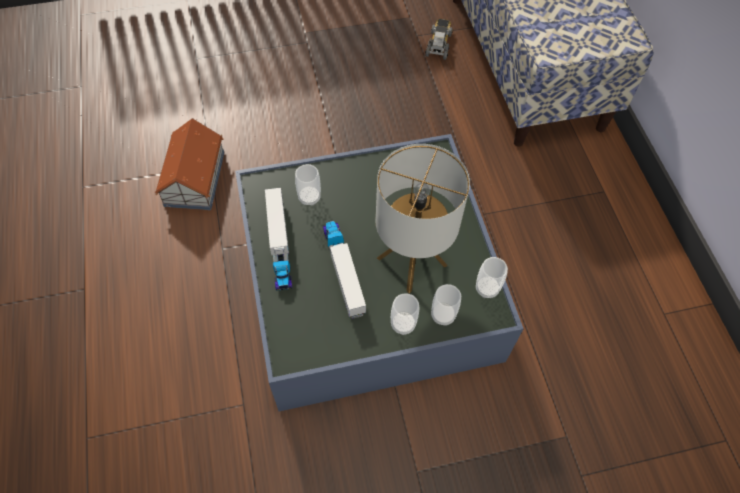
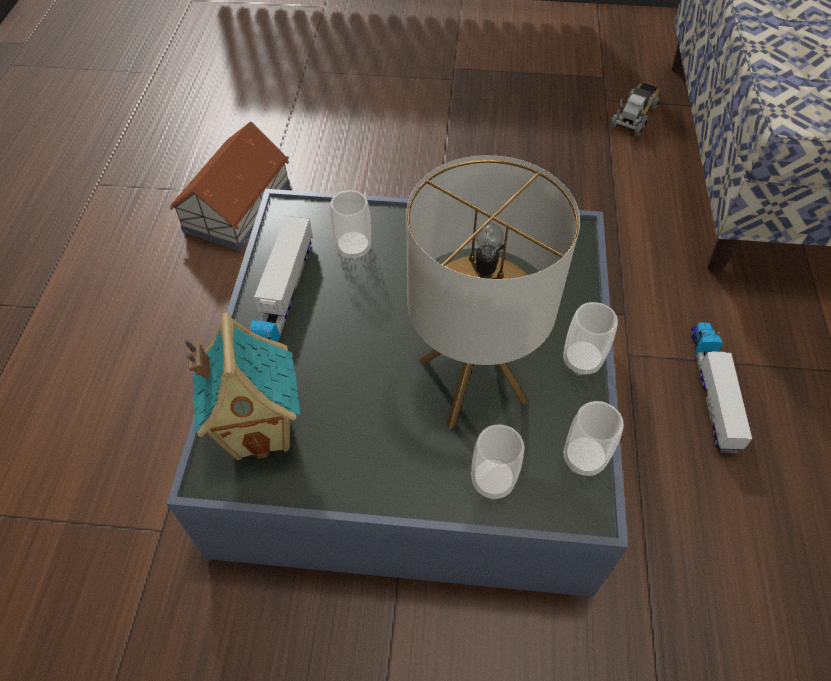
camera: 20 degrees right, 5 degrees down
toy truck [323,221,366,319] -> toy truck moved to [691,322,752,453]
cup [391,293,419,335] -> cup moved to [563,302,618,375]
none -> toy house [184,313,300,460]

